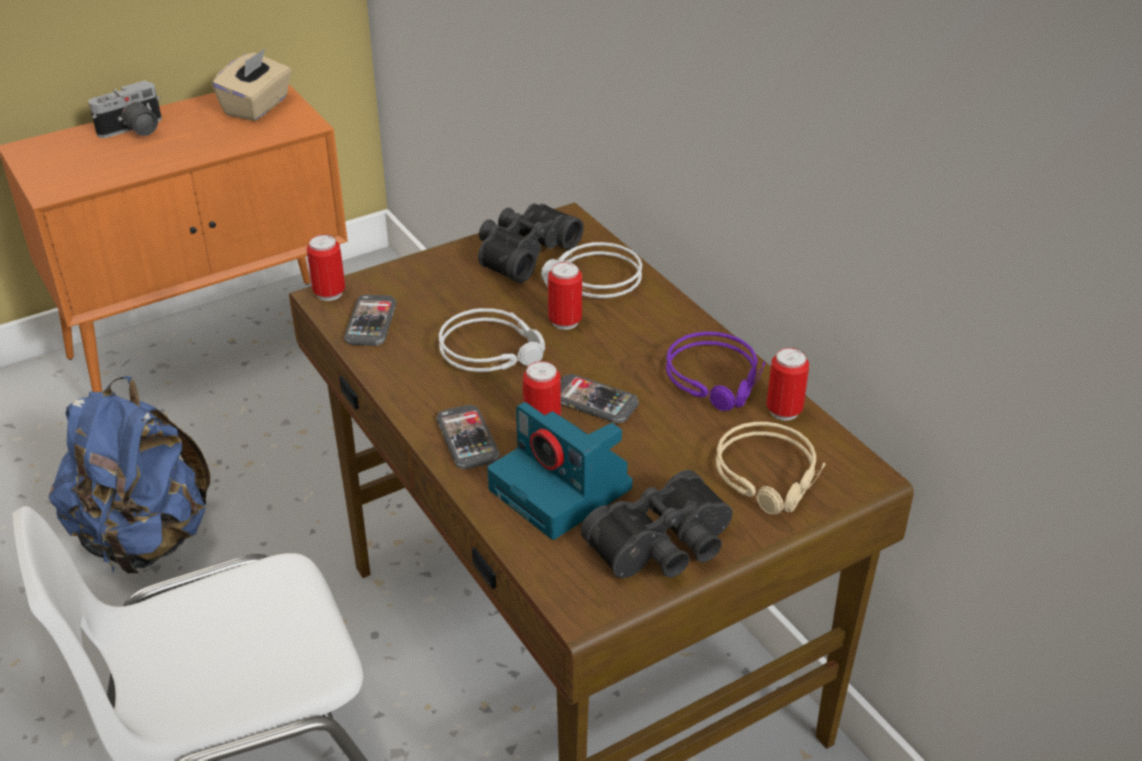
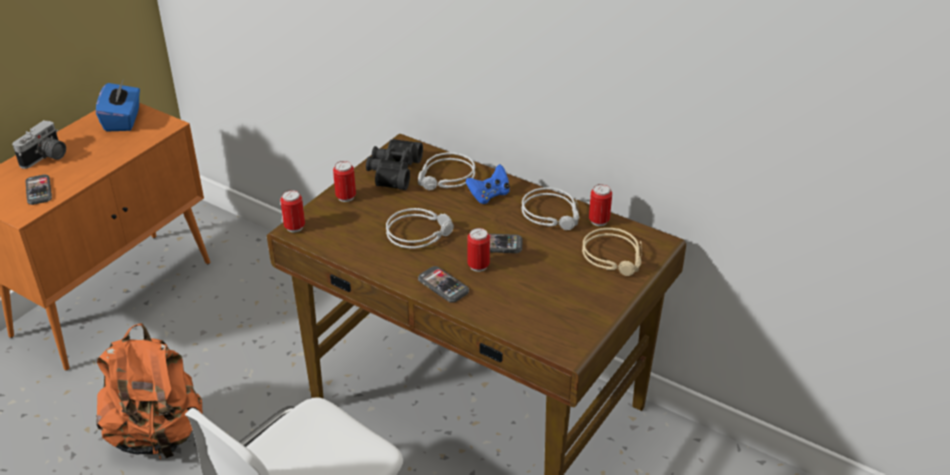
camera: 25 degrees left, 0 degrees up
blue backpack [49,376,210,575] -> orange backpack [96,323,203,460]
beige tissue box [212,49,291,121] -> blue tissue box [96,80,140,132]
phone [344,295,397,346] -> phone moved to [25,174,52,205]
camera [487,402,632,540] -> none
can [548,262,582,330] -> can moved to [333,161,356,202]
black binoculars [580,470,733,578] -> none
purple headphones [666,332,765,411] -> grey headphones [522,187,579,230]
none -> blue game controller [466,164,510,204]

